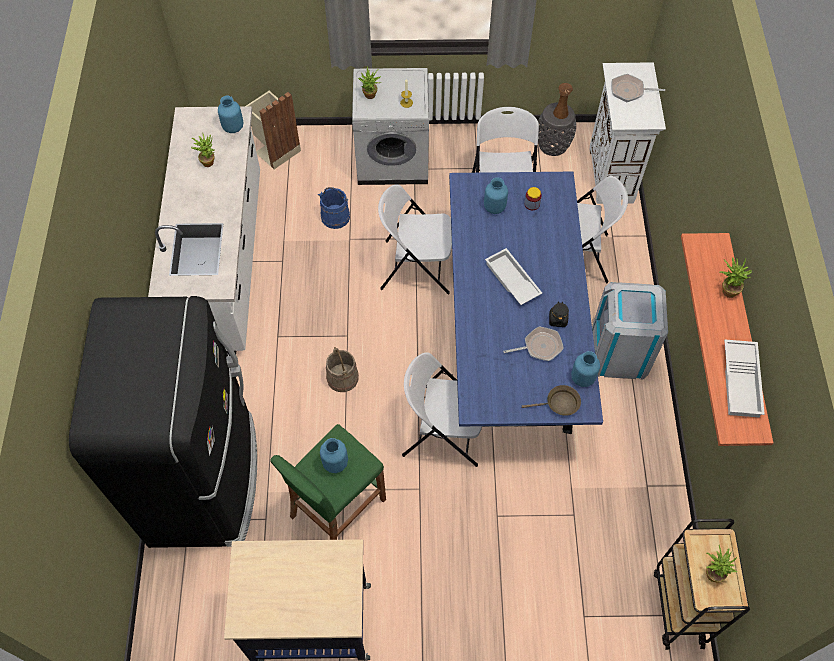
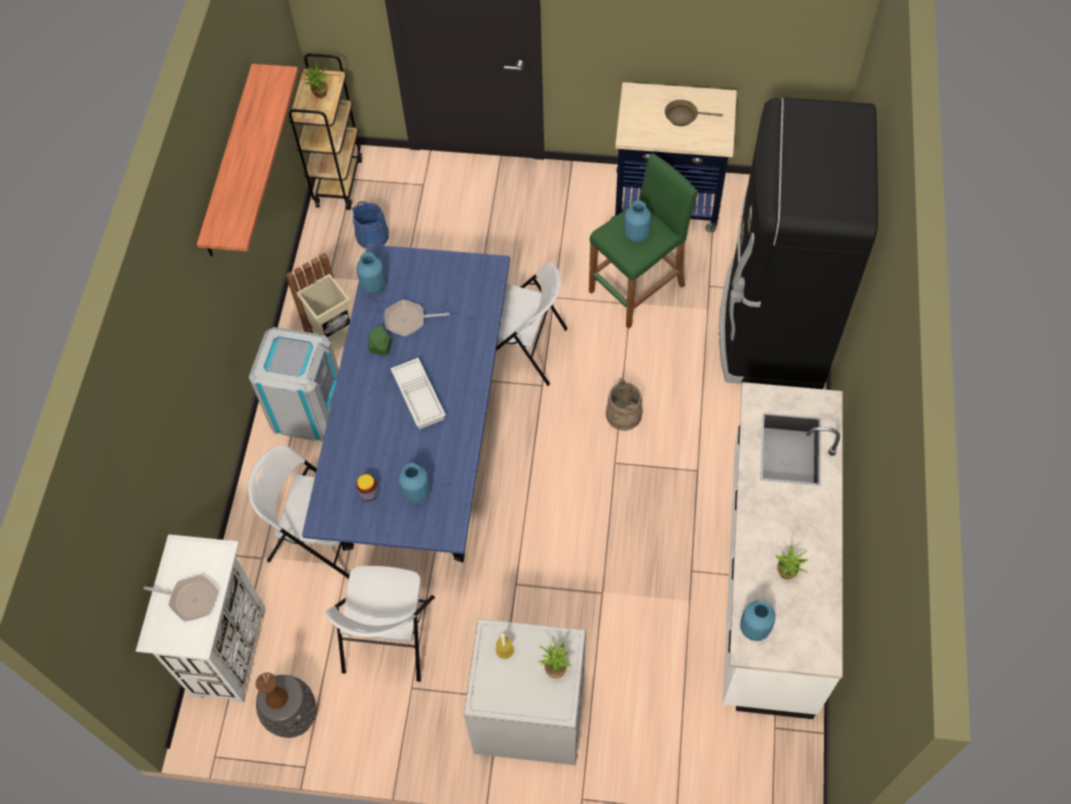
camera: 170 degrees left, 0 degrees up
beige trash can [246,91,301,169] -> beige trash can moved to [286,252,351,352]
blue bucket [318,187,350,229] -> blue bucket moved to [351,201,389,248]
white chair [378,184,452,295] -> none
brown frying pan [522,385,581,416] -> brown frying pan moved to [665,100,723,126]
black jar [549,301,569,327] -> green jar [368,326,392,355]
potted plant [720,257,752,298] -> none
white tray [724,340,765,417] -> none

